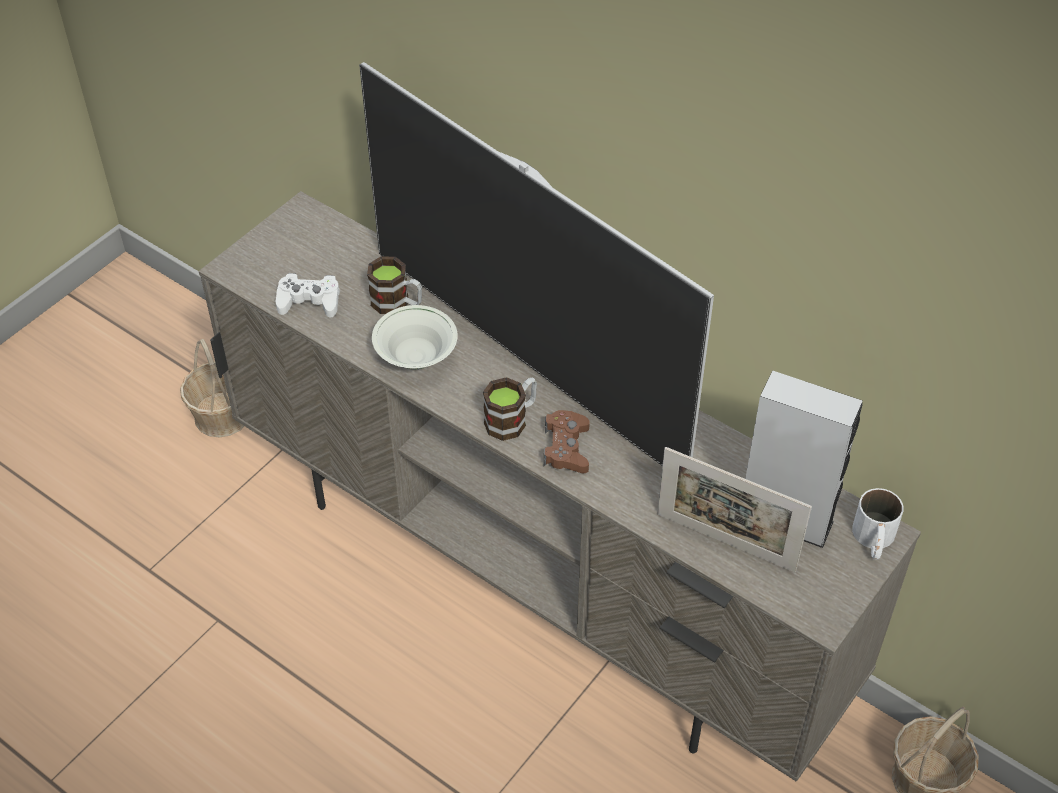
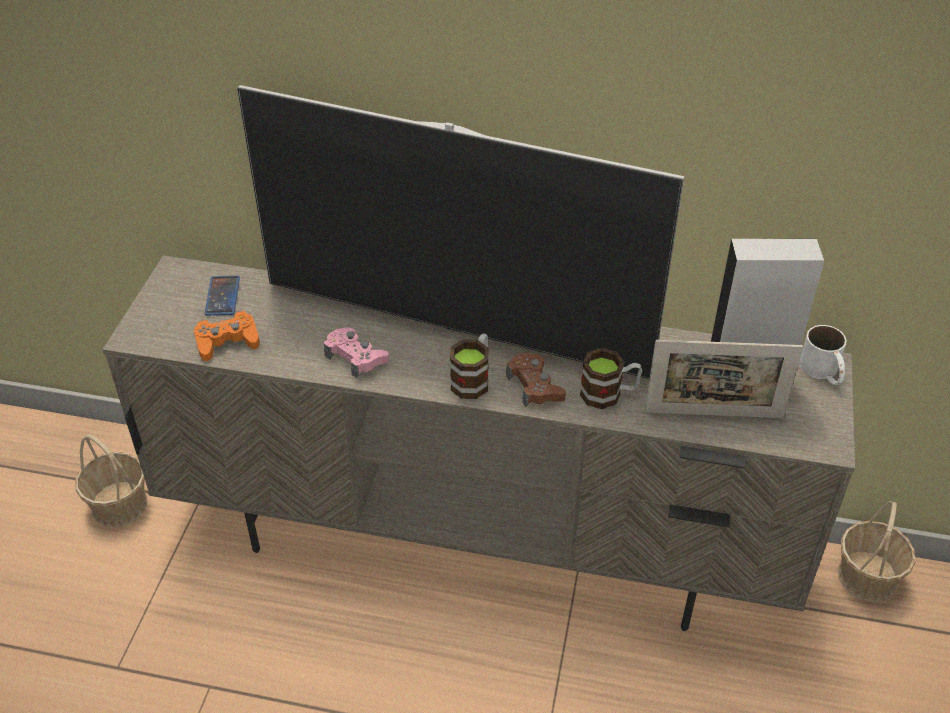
camera: 25 degrees left, 5 degrees down
white game controller [276,273,340,318] -> orange game controller [194,311,260,361]
mug [367,256,422,314] -> mug moved to [580,348,642,409]
white bowl [372,305,458,369] -> pink game controller [324,327,389,378]
none -> phone [205,276,240,316]

